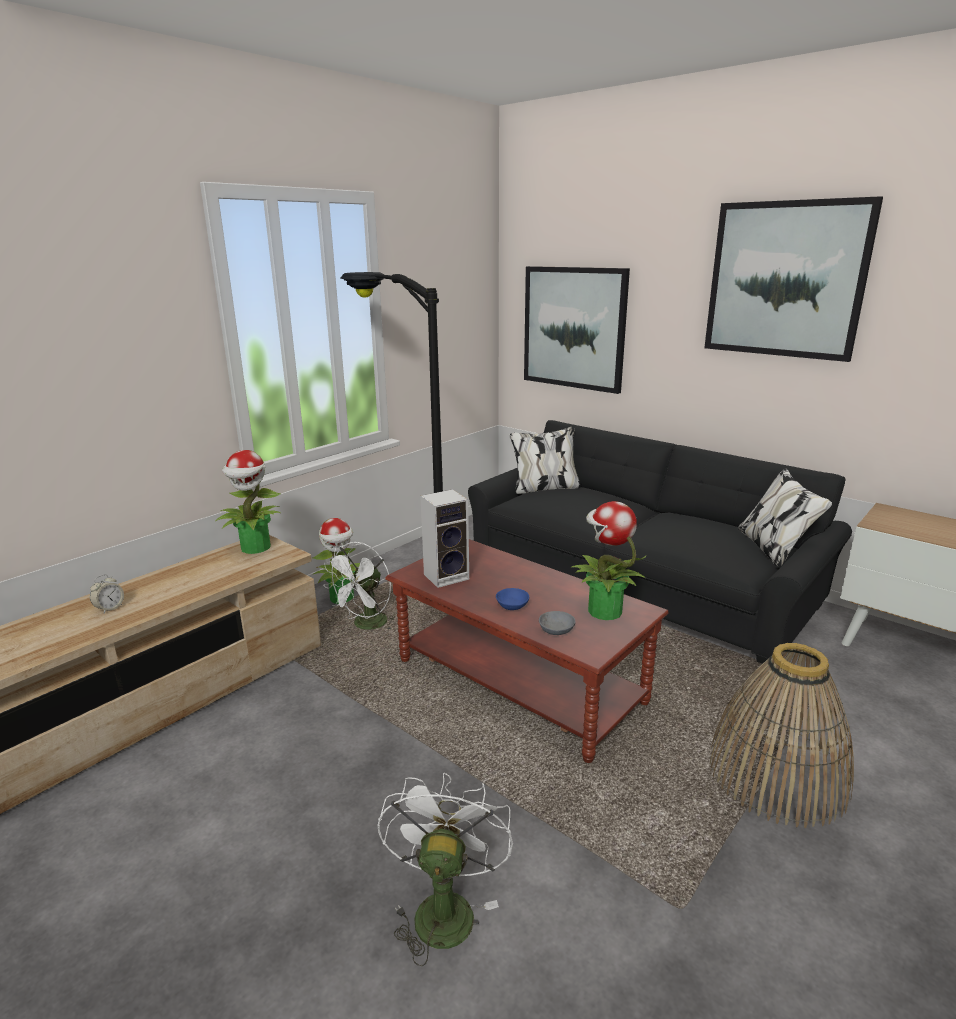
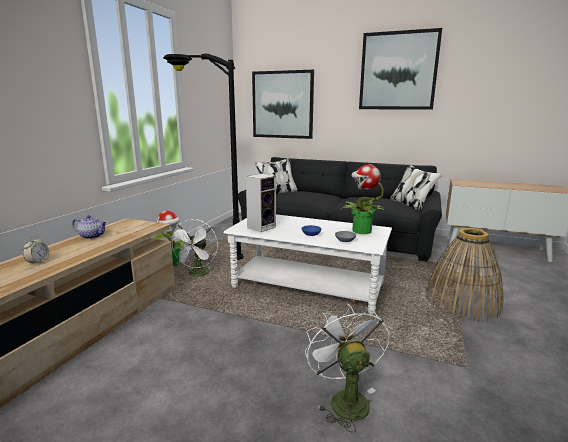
camera: 20 degrees left, 5 degrees down
potted plant [216,450,281,554] -> none
brown coffee table [385,539,669,763] -> white coffee table [223,215,392,315]
none -> teapot [72,215,107,239]

